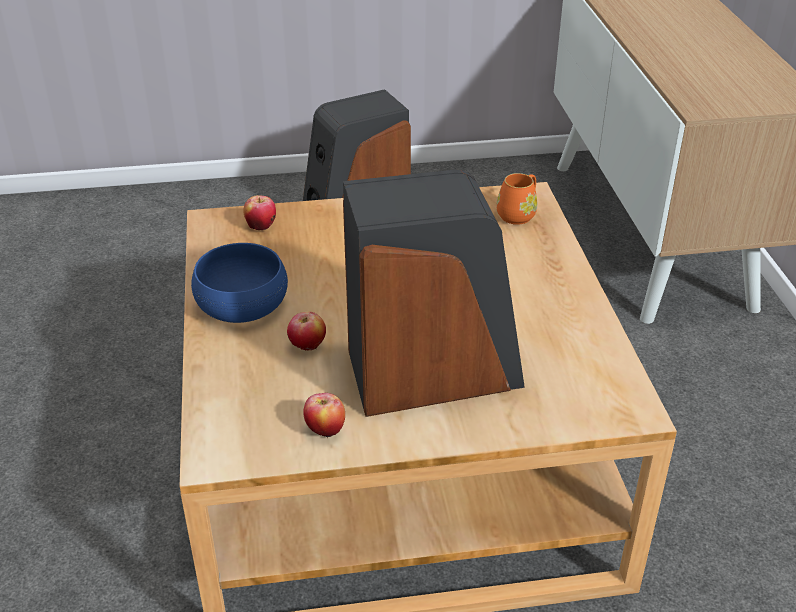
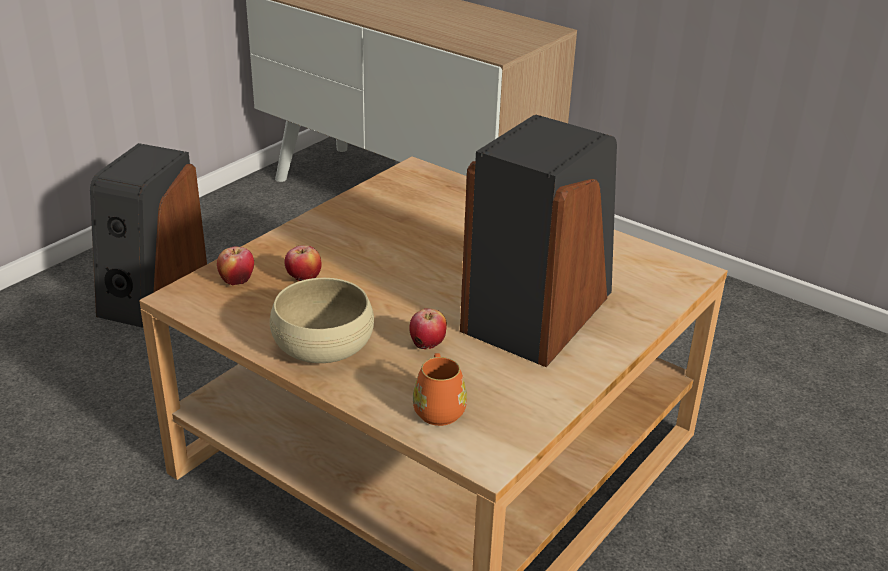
camera: 45 degrees left, 5 degrees down
blue bowl [191,243,288,323] -> beige bowl [270,278,374,363]
apple [303,393,345,437] -> apple moved to [284,245,322,281]
orange mug [497,173,537,225] -> orange mug moved to [413,353,467,426]

